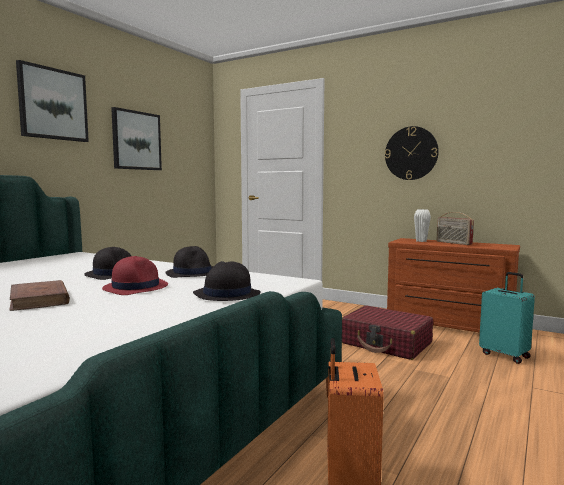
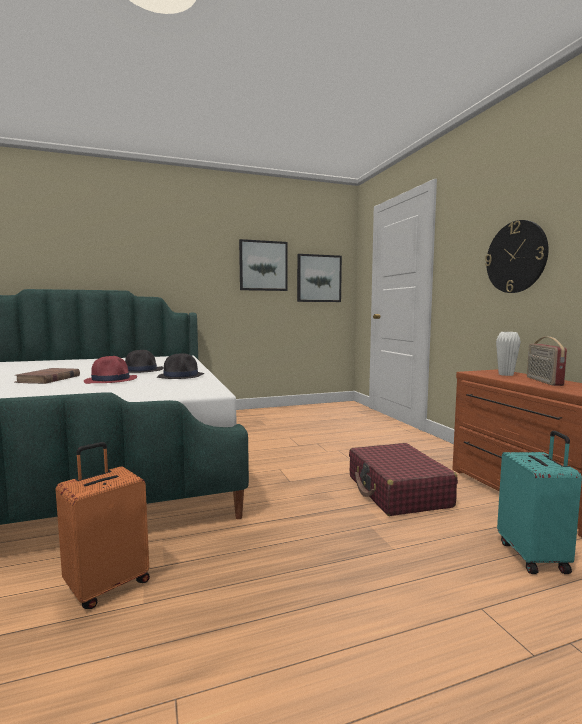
camera: 40 degrees right, 0 degrees up
picture [16,60,89,142] -> picture moved to [297,254,342,302]
black hat [193,261,261,301] -> none

